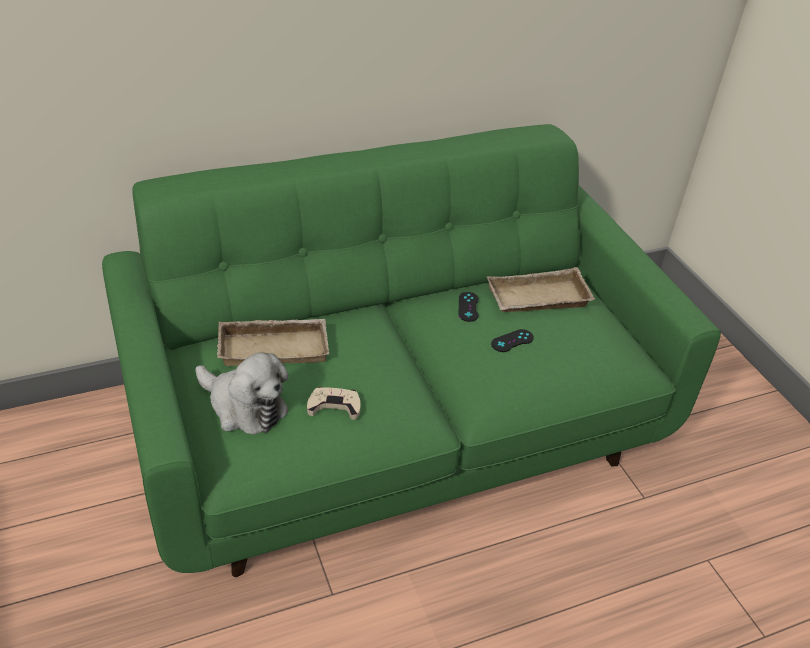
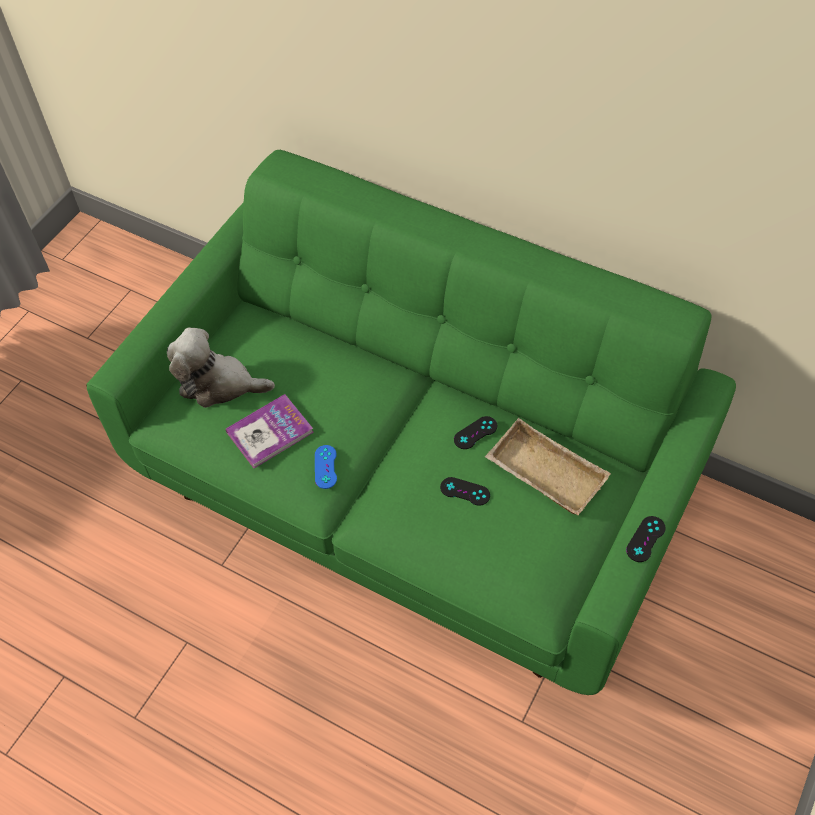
camera: 55 degrees right, 15 degrees up
plush toy [195,352,289,434] -> plush toy turned 105 degrees clockwise [167,327,275,408]
beige tray [217,319,329,366] -> none
beige game controller [307,387,361,420] -> book [226,394,314,468]
none -> blue game controller [315,445,337,489]
none -> black game controller [626,516,665,562]

